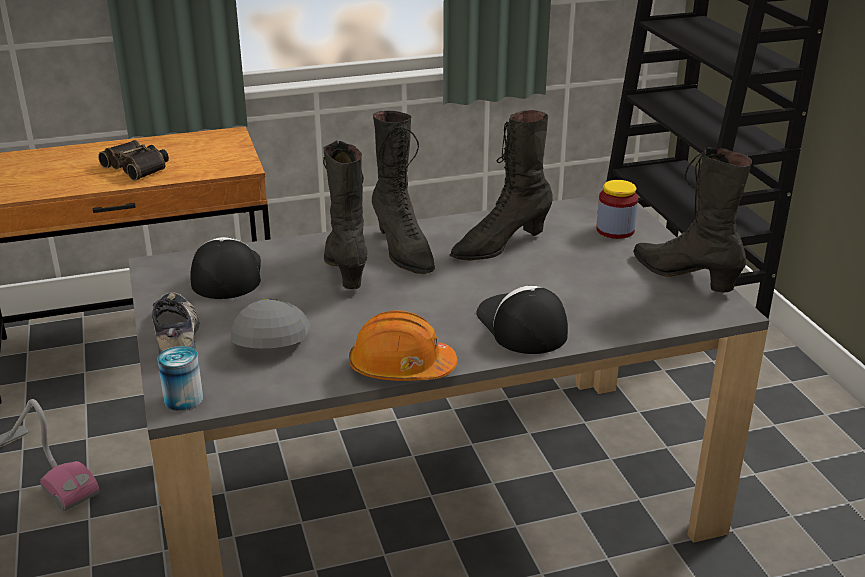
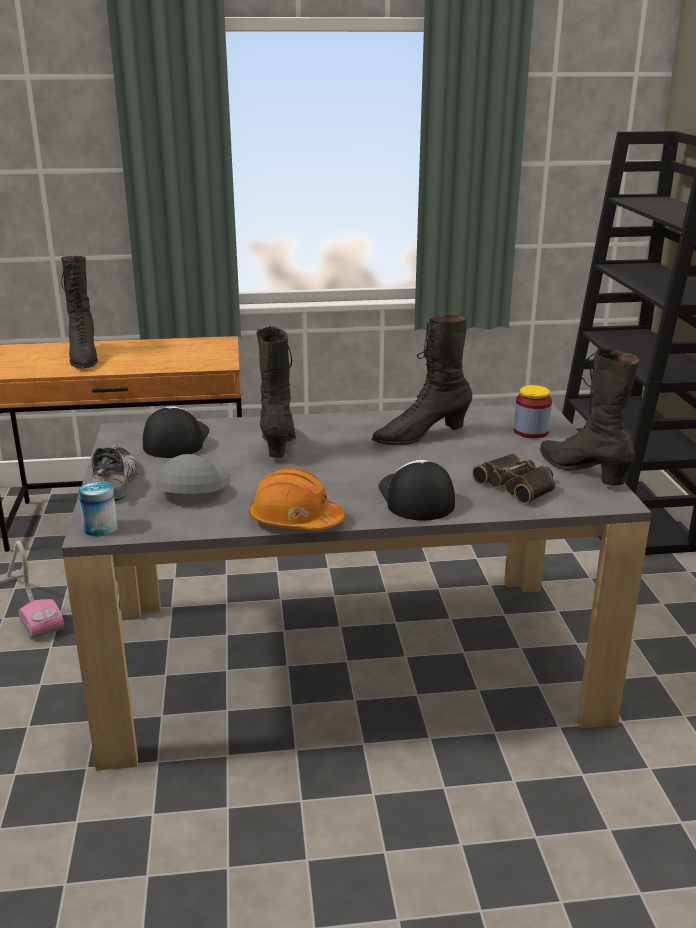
camera: 10 degrees right, 5 degrees down
binoculars [98,140,169,181] -> binoculars moved to [472,454,555,504]
black boot [372,111,435,274] -> black boot moved to [61,256,98,369]

